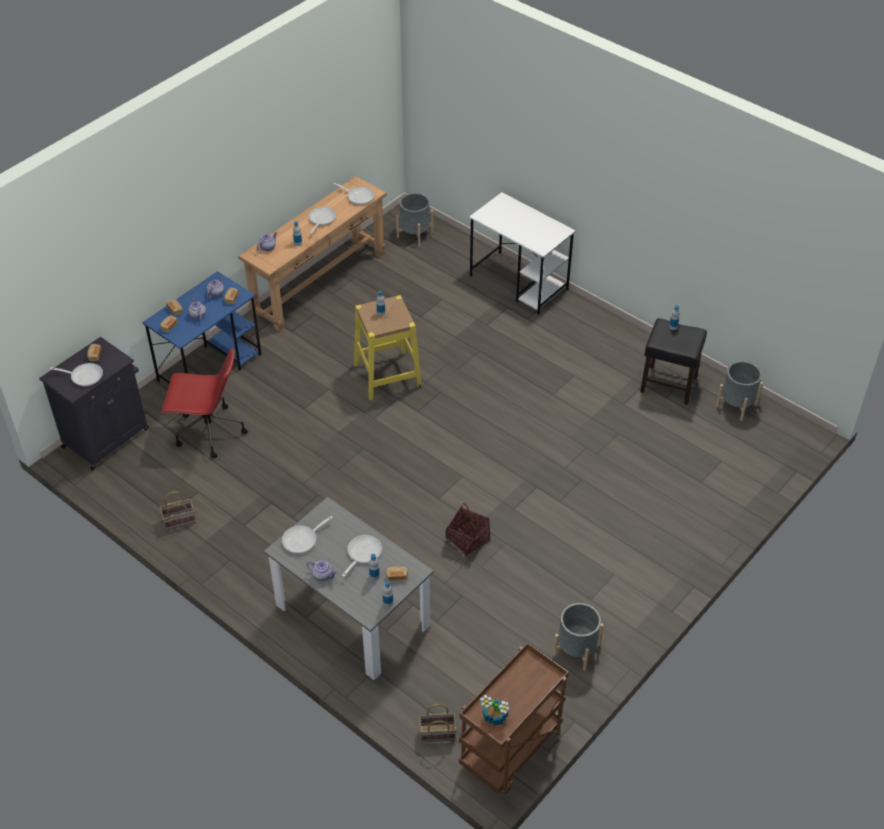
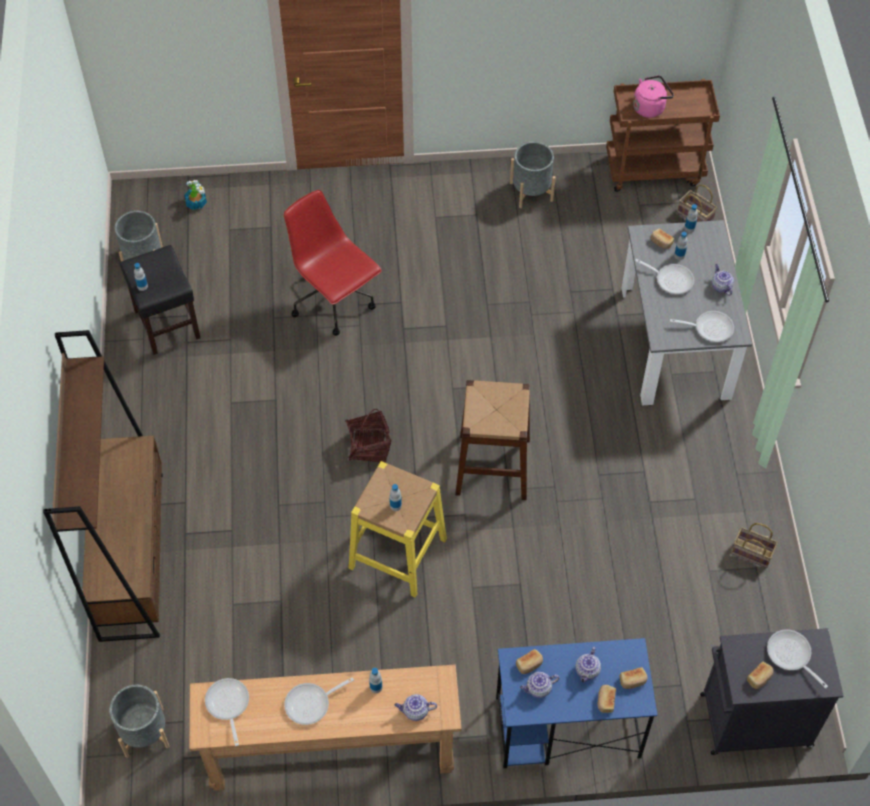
camera: 135 degrees left, 10 degrees up
red office chair [162,348,248,458] -> red office chair moved to [284,190,382,336]
frying pan [342,535,382,577] -> frying pan turned 135 degrees counterclockwise [635,259,694,294]
basket [446,503,490,557] -> basket moved to [345,409,392,463]
white desk [469,192,576,314] -> brown bookcase [43,330,163,642]
potted plant [480,695,509,726] -> potted plant moved to [184,180,207,210]
none -> brown stool [455,380,530,500]
none -> pink kettle [633,75,674,118]

